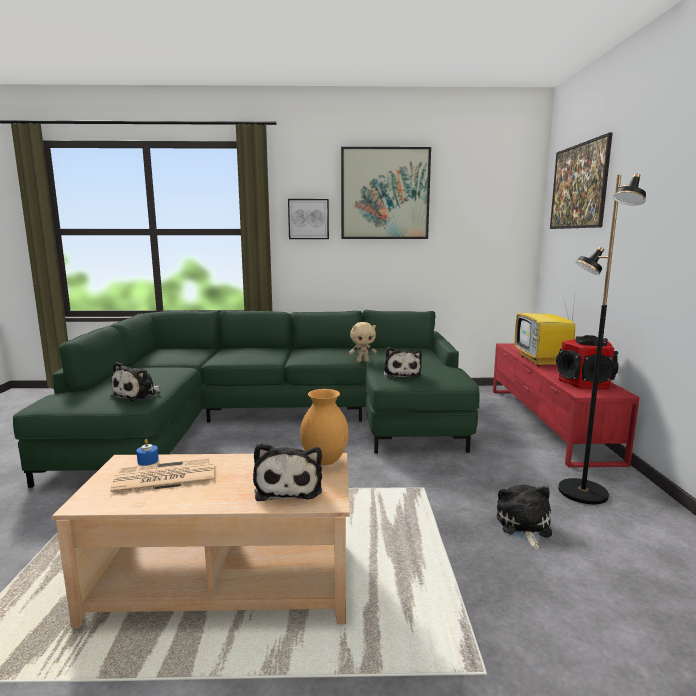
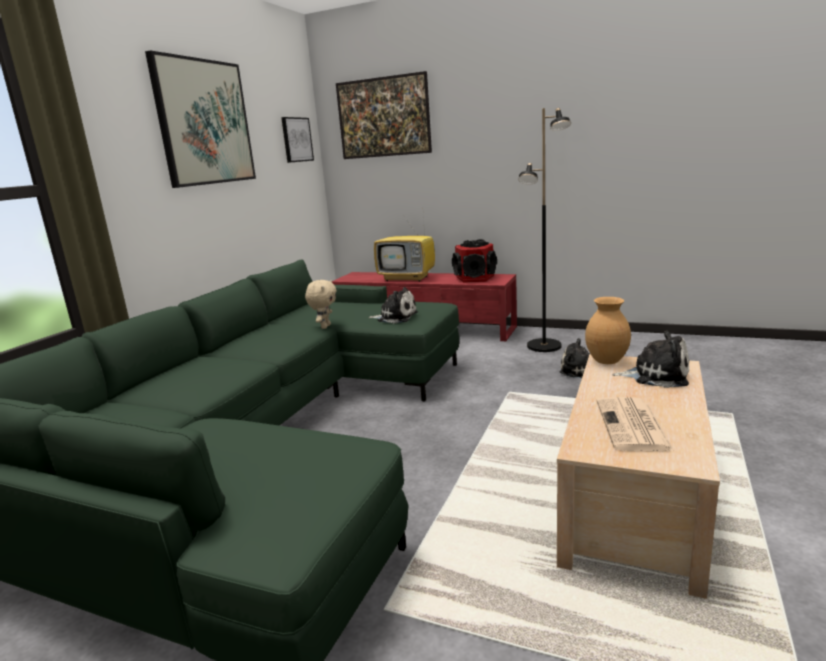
camera: 65 degrees left, 5 degrees up
plush toy [110,362,161,401] -> none
blue candle [136,439,159,466] -> none
picture [288,199,329,239] -> picture moved to [281,117,314,163]

